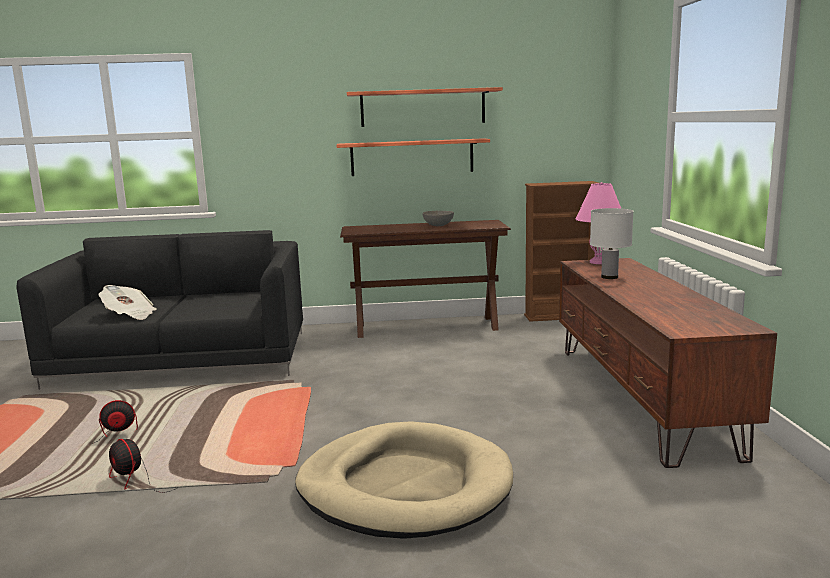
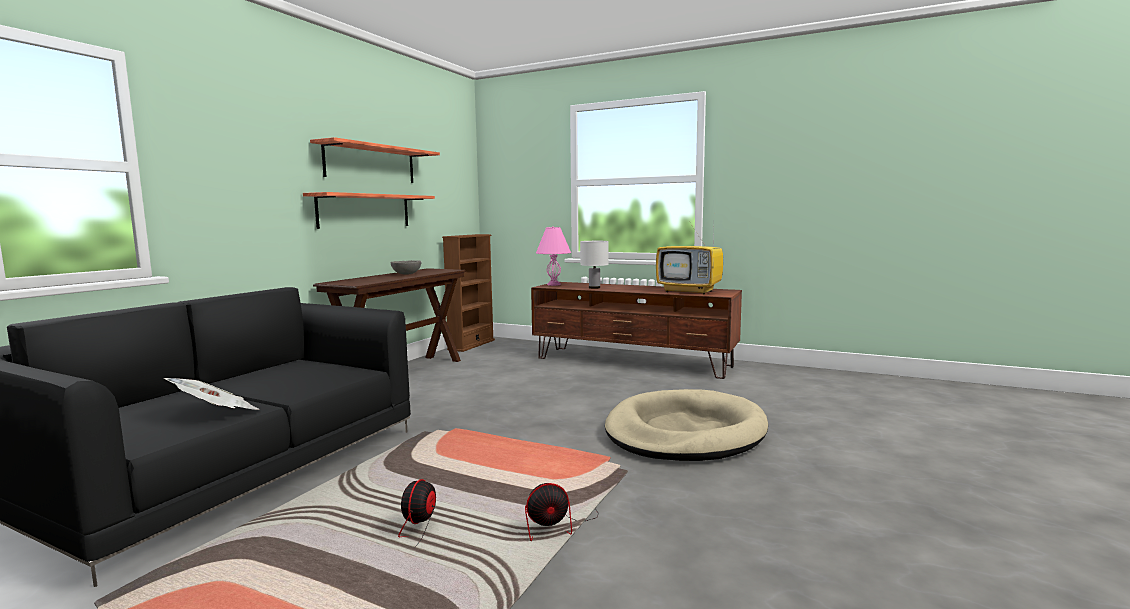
camera: 60 degrees left, 5 degrees down
none -> television [656,229,723,295]

